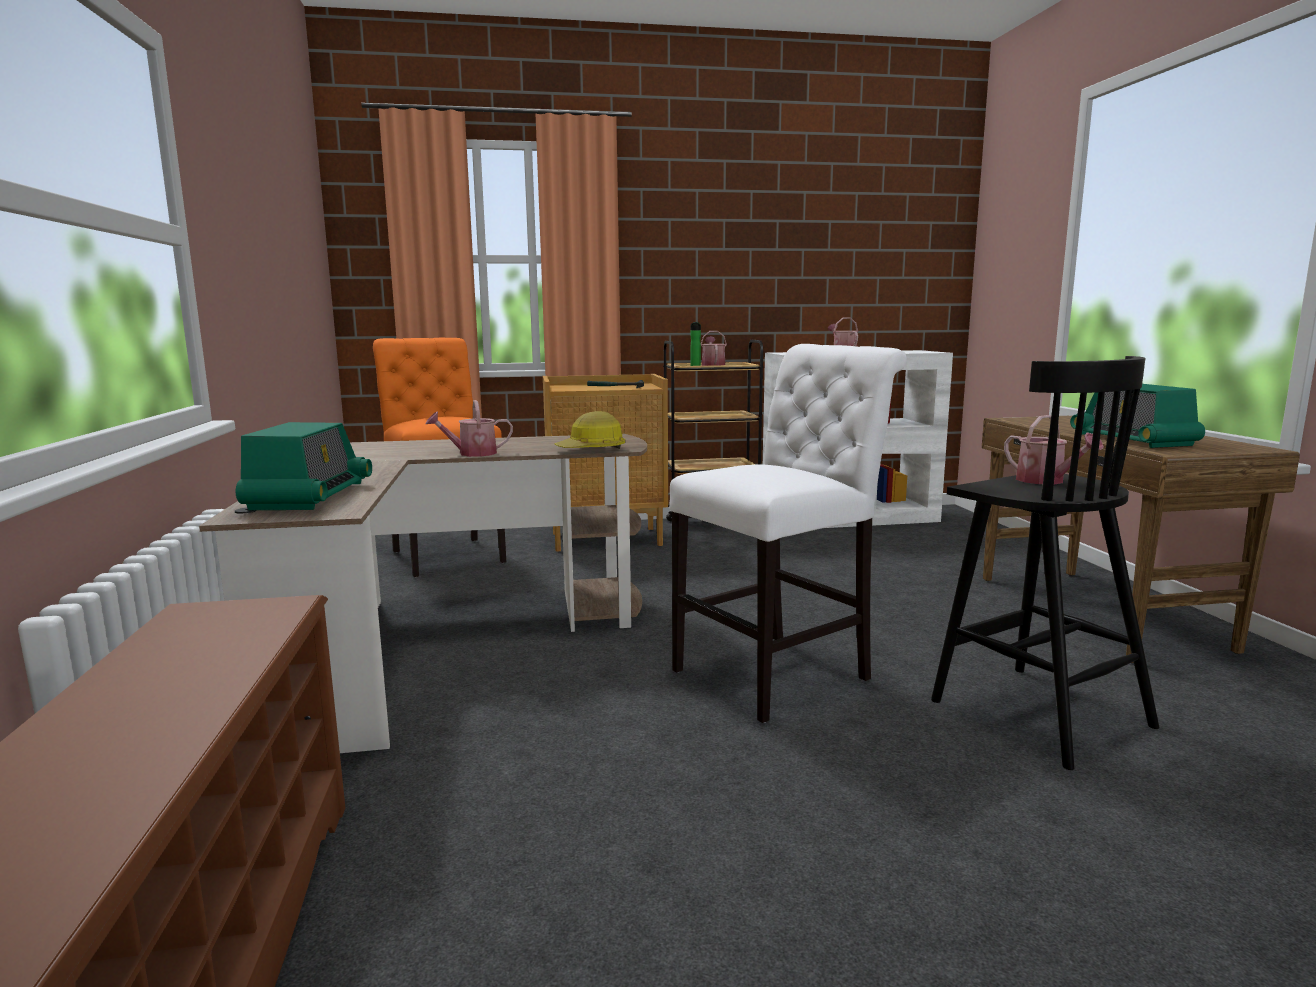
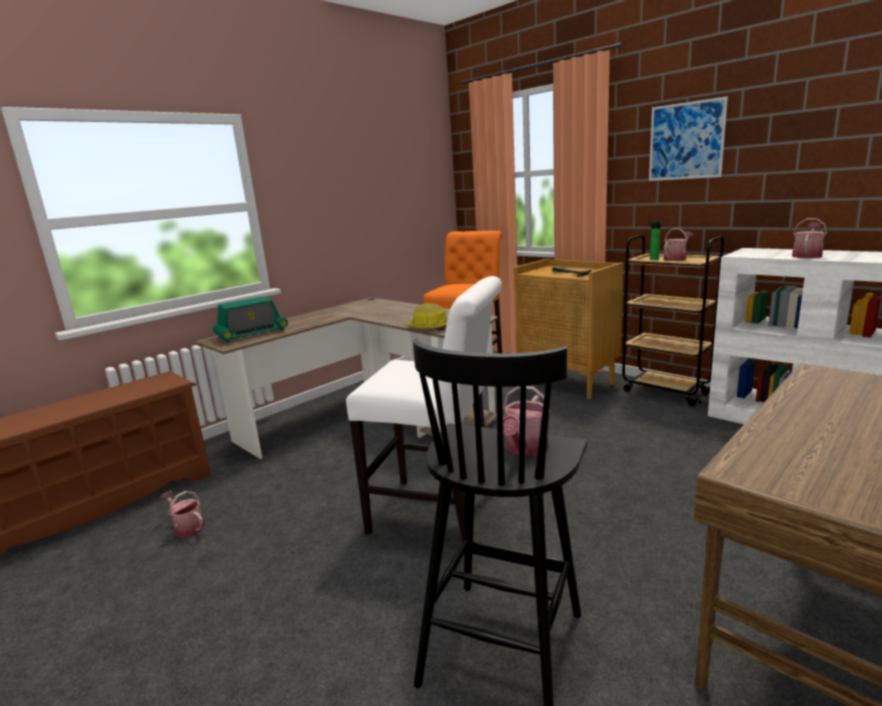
camera: 55 degrees right, 5 degrees up
watering can [426,400,513,457] -> watering can moved to [160,490,205,538]
radio [1070,384,1205,448] -> none
none -> picture [649,96,728,181]

